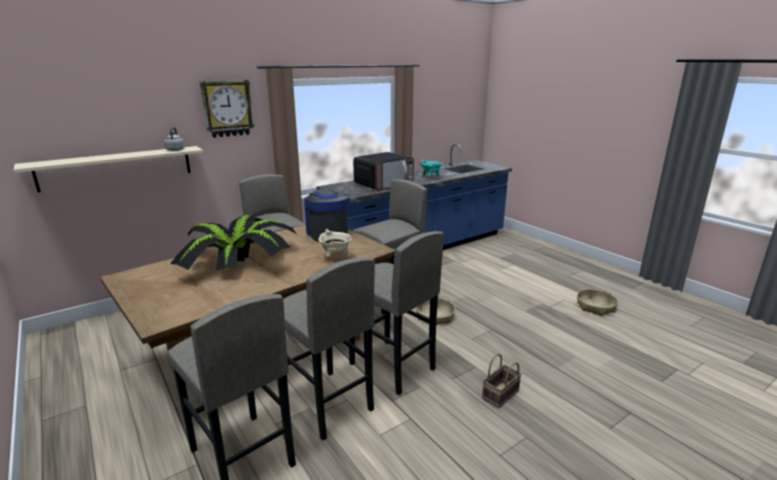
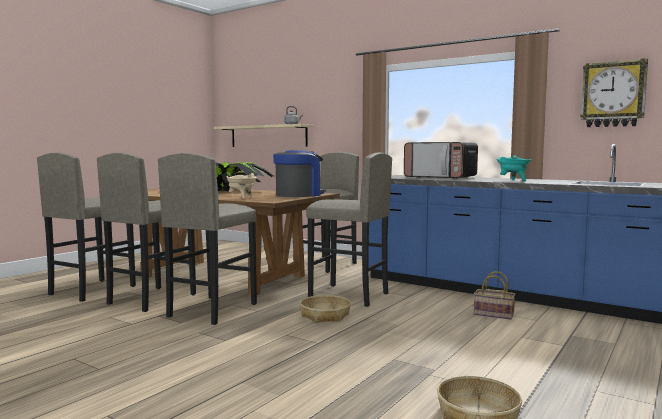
camera: 70 degrees right, 15 degrees down
wall clock [200,80,254,138] -> wall clock moved to [581,58,648,127]
basket [482,354,522,408] -> basket moved to [474,271,515,320]

